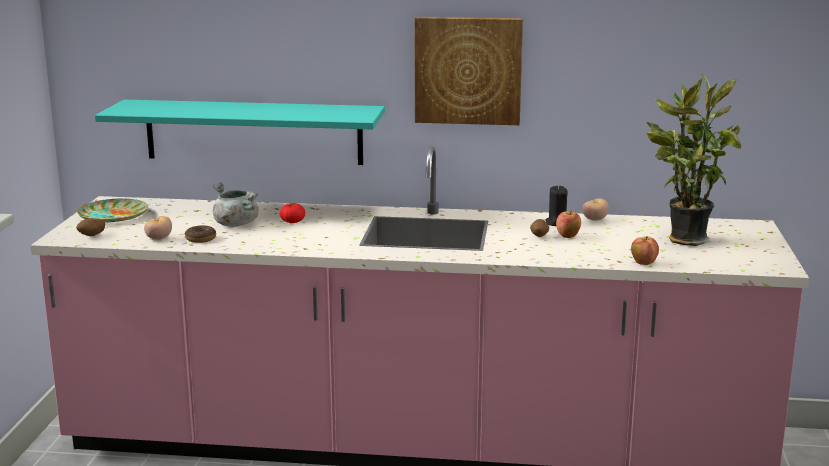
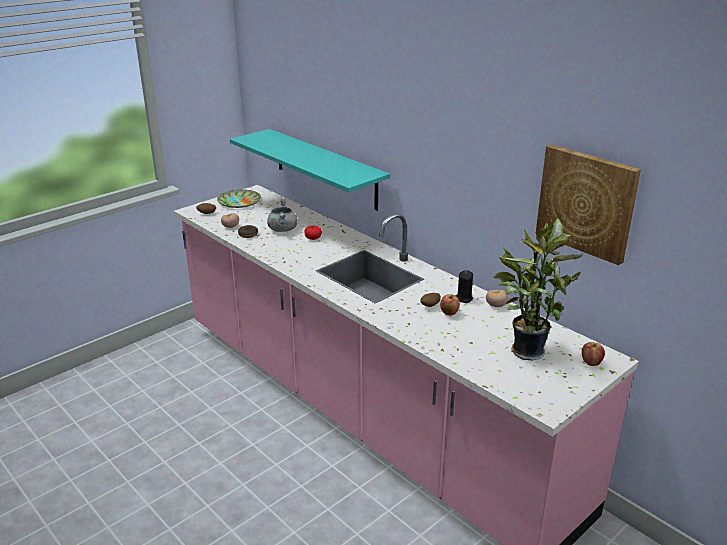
camera: 40 degrees right, 10 degrees up
picture [415,17,523,125] -> picture moved to [536,144,641,265]
apple [631,236,659,265] -> apple moved to [582,342,605,366]

